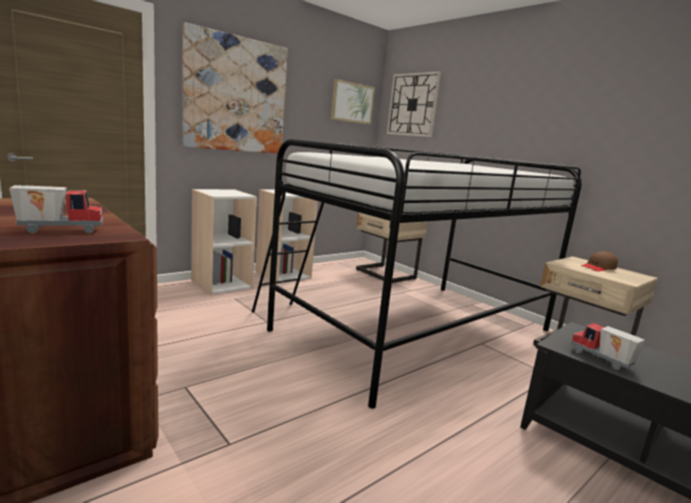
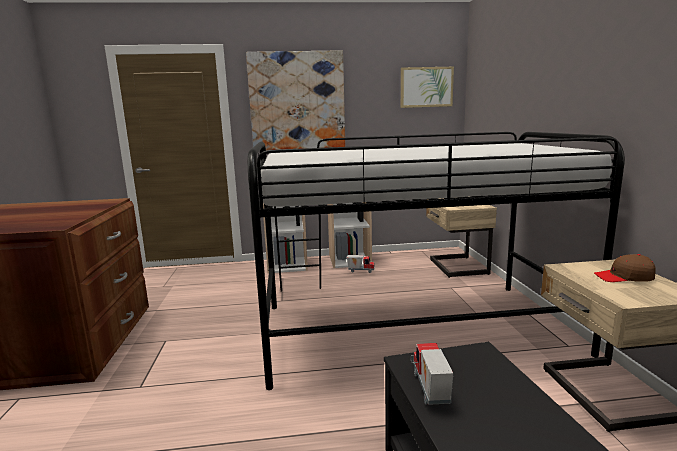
camera: 35 degrees right, 0 degrees up
toy truck [9,185,103,233] -> toy truck moved to [347,255,375,273]
wall clock [387,71,441,137] -> none

